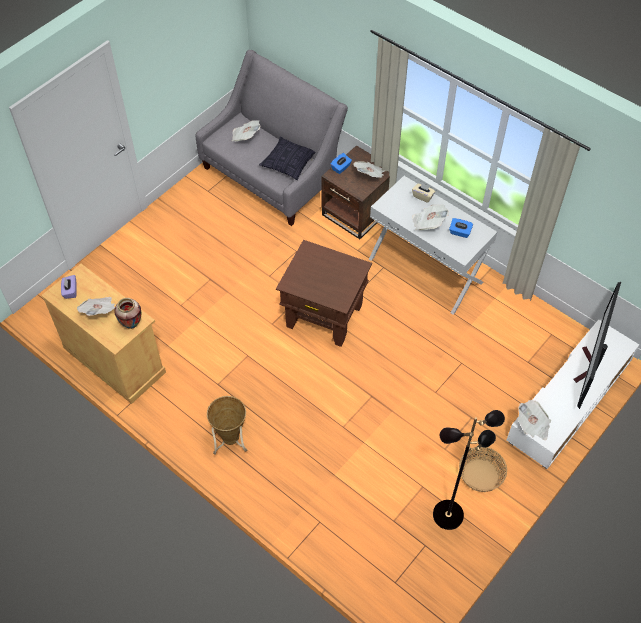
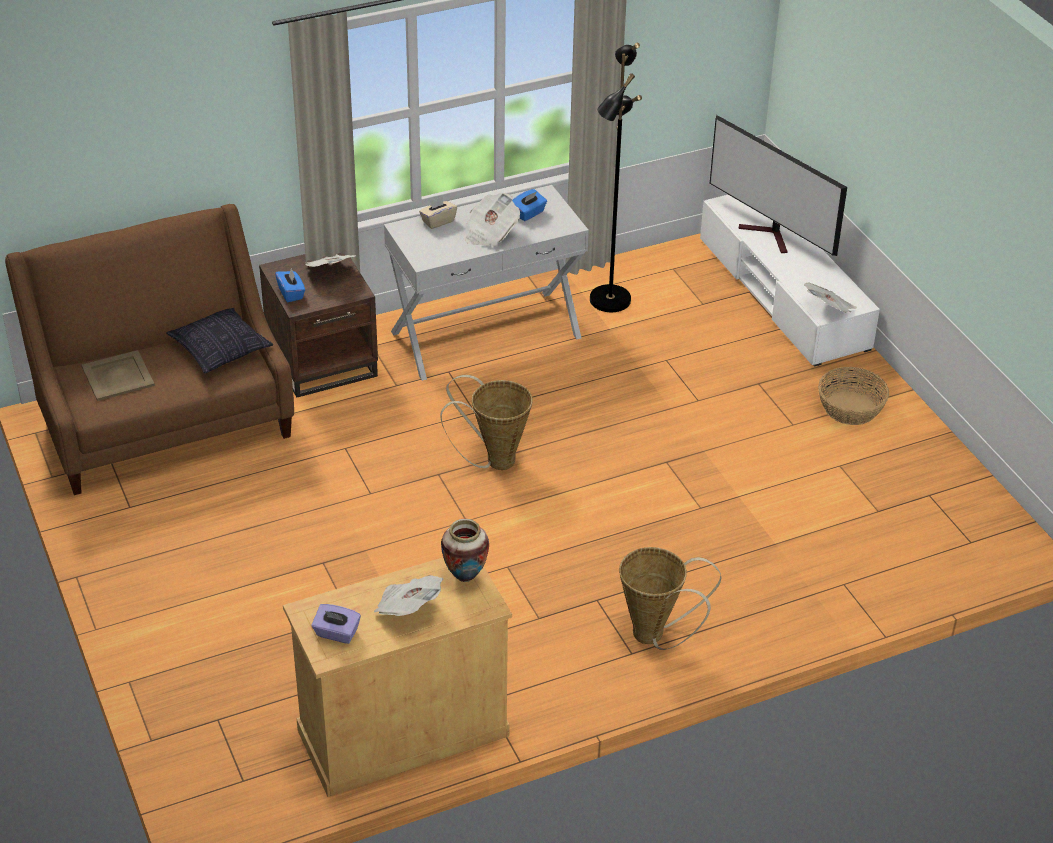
camera: 65 degrees left, 15 degrees down
grey sofa [196,50,348,226] -> brown sofa [5,204,294,495]
newspaper [232,120,260,141] -> beige tray [81,350,155,401]
brown side table [276,240,372,347] -> basket [440,375,533,470]
black floor lamp [433,410,505,530] -> black floor lamp moved to [590,42,642,312]

